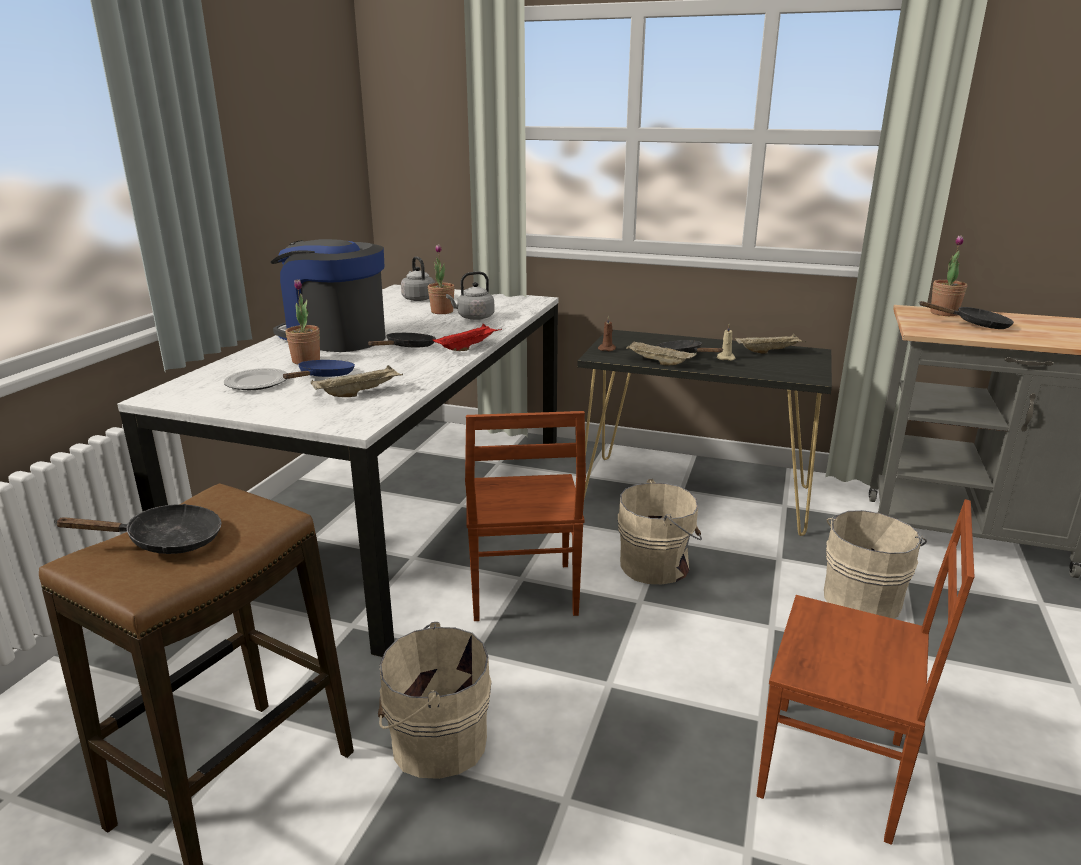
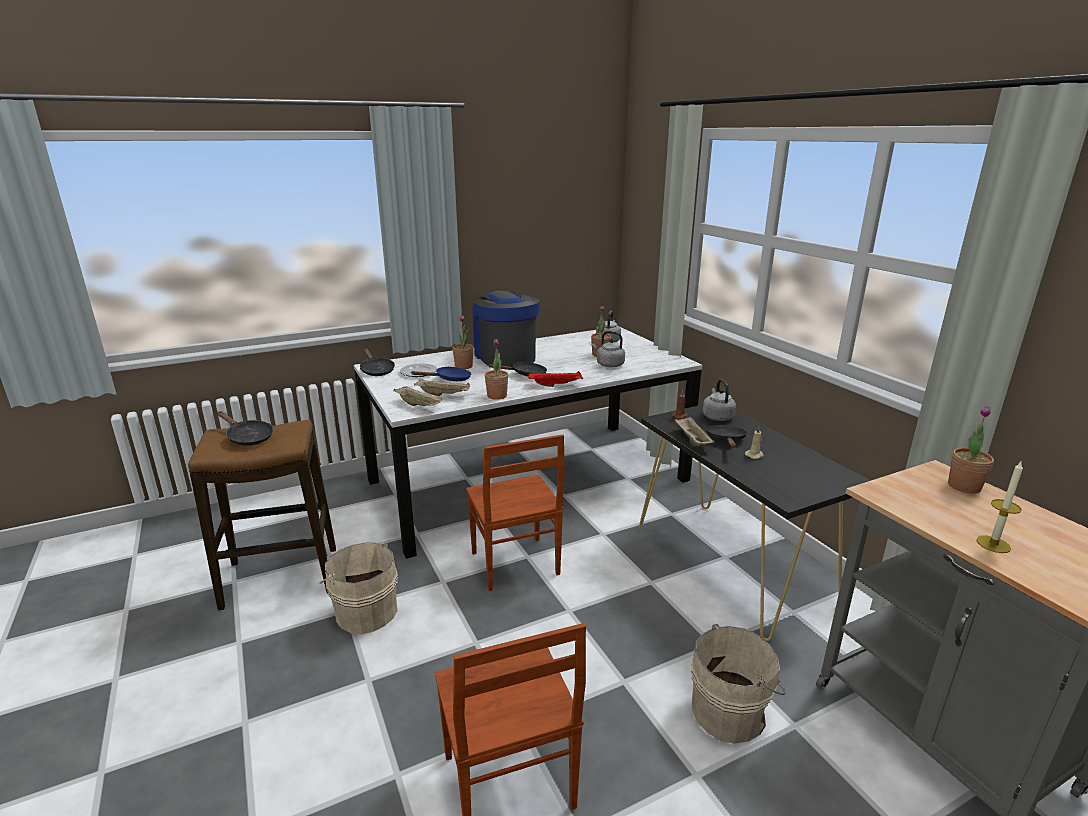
camera: 45 degrees right, 0 degrees up
brown chair [465,411,586,621] -> brown chair turned 60 degrees counterclockwise [466,434,565,591]
beige bucket [618,479,702,584] -> none
beige tray [735,334,806,354] -> beige tray moved to [394,386,443,406]
black frying pan [919,301,1014,329] -> black frying pan moved to [360,348,395,376]
none -> potted plant [485,339,508,400]
none -> grey kettle [703,379,736,421]
none -> candle [976,462,1023,553]

